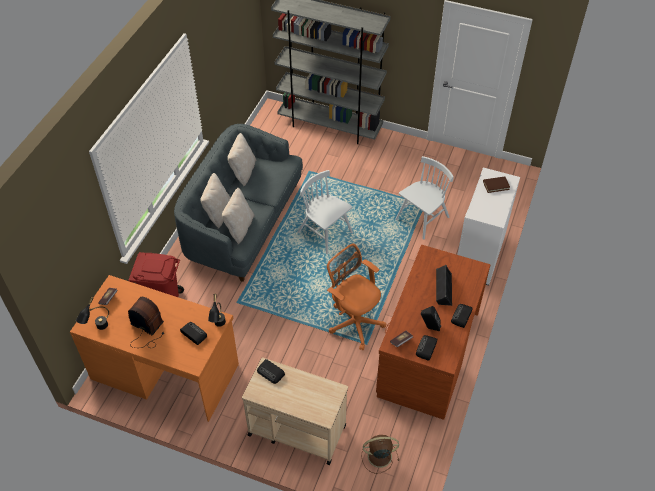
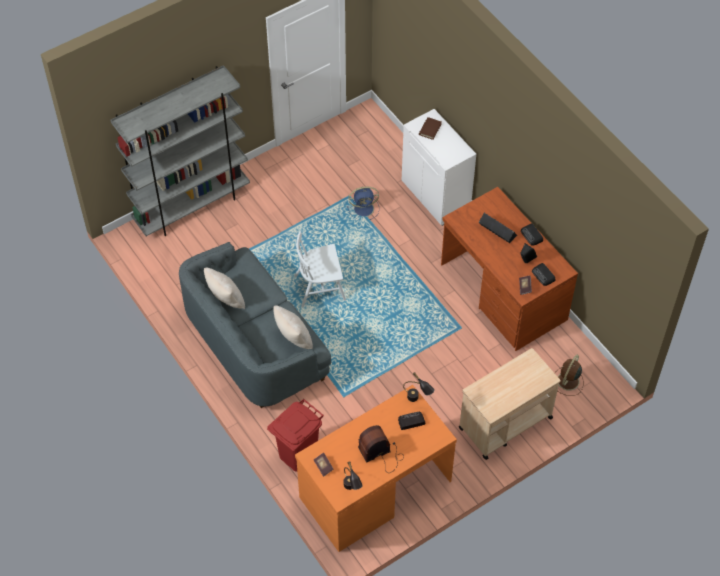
camera: 55 degrees left, 5 degrees up
beige pillow [201,173,230,229] -> none
radio [257,359,285,384] -> none
orange office chair [327,243,386,350] -> none
white chair [395,156,454,240] -> blue fan [347,187,379,220]

